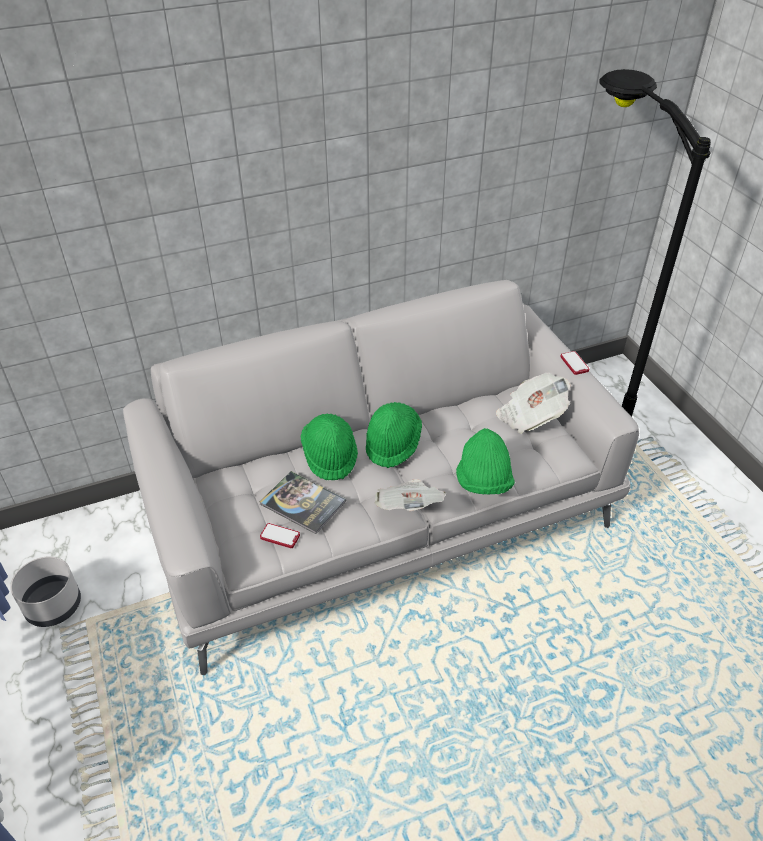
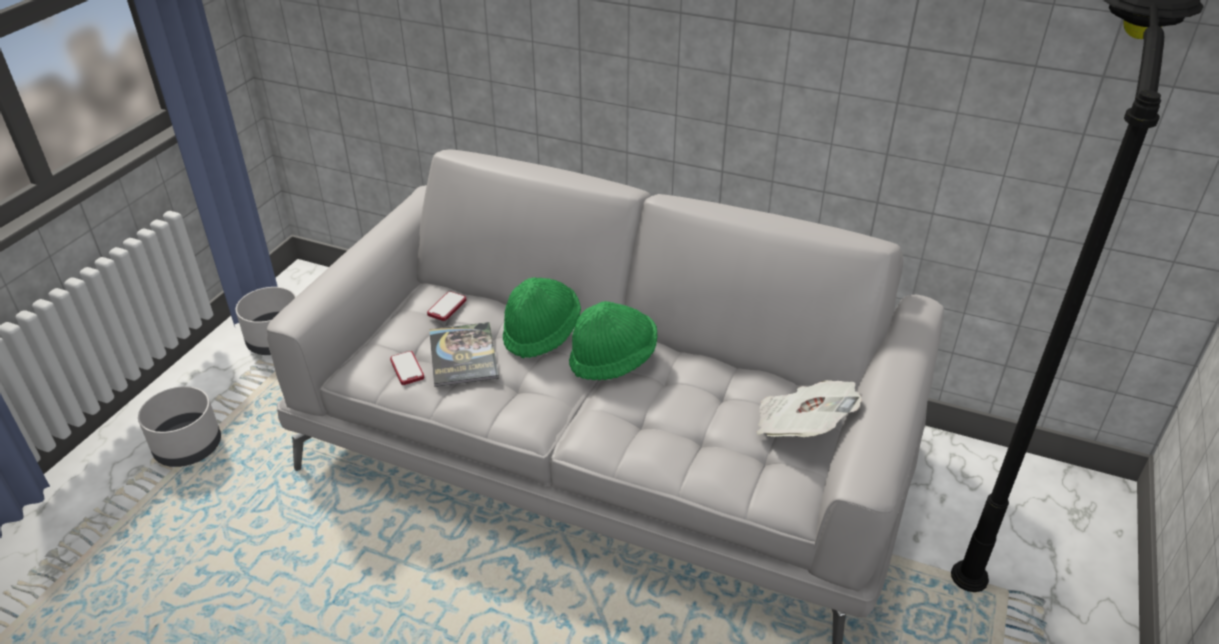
camera: 45 degrees right, 5 degrees down
newspaper [375,479,446,511] -> none
green hat [456,428,515,495] -> none
phone [560,351,589,375] -> phone moved to [427,291,466,321]
none -> grey planter [138,386,221,467]

